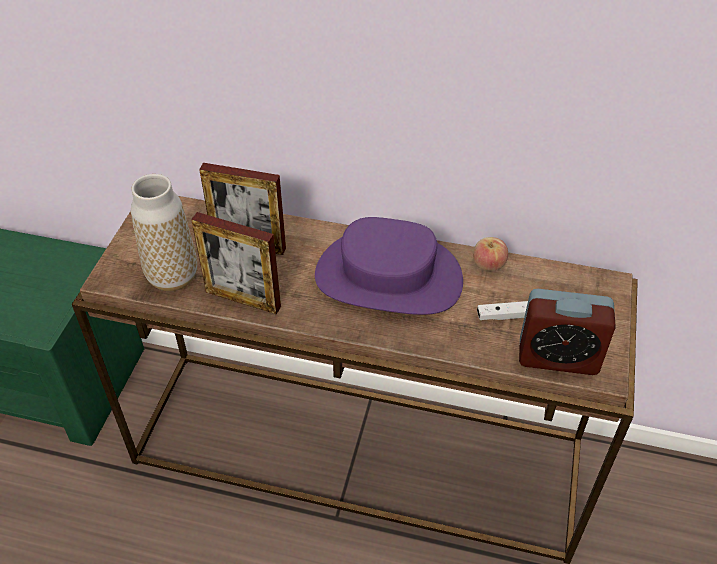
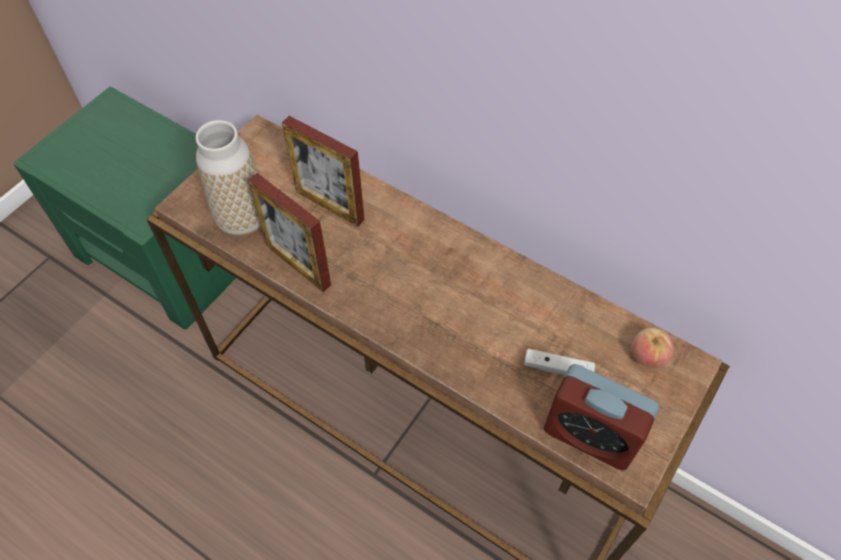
camera: 20 degrees right, 10 degrees up
purple hat [315,217,463,315] -> none
apple [473,237,508,271] -> apple moved to [631,328,674,368]

